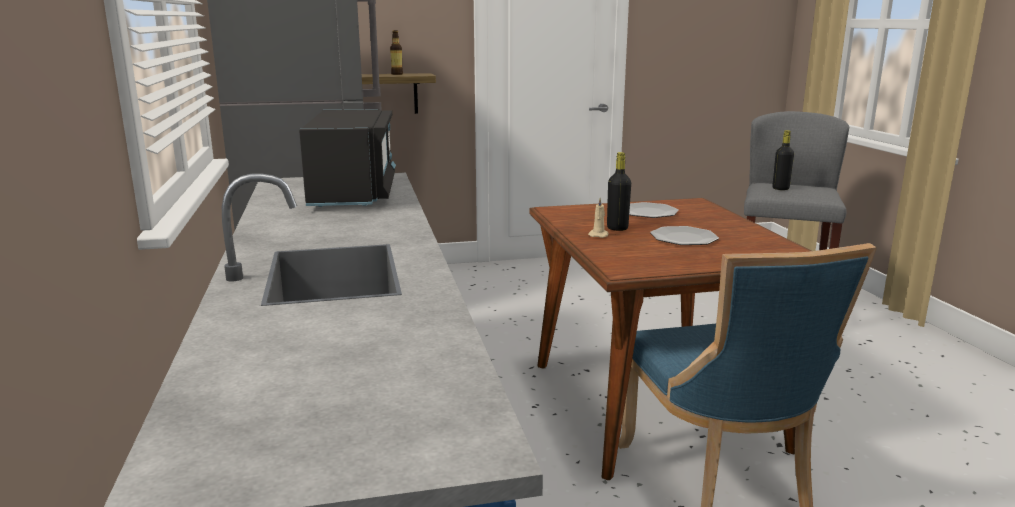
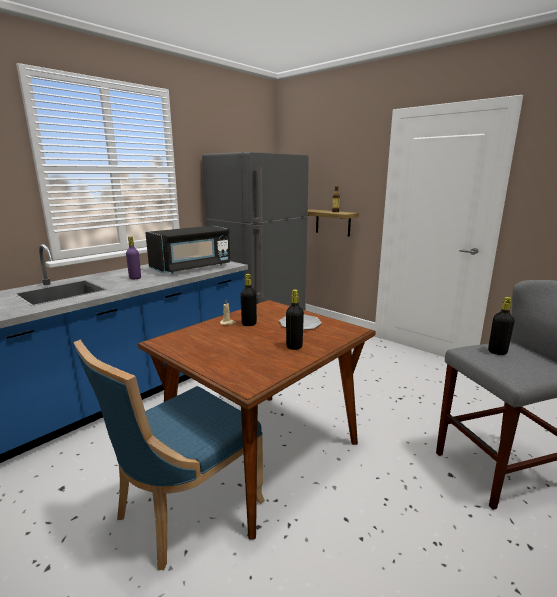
camera: 55 degrees right, 0 degrees up
plate [650,226,719,245] -> none
none -> purple bottle [126,237,141,279]
none -> black bottle [286,289,304,350]

